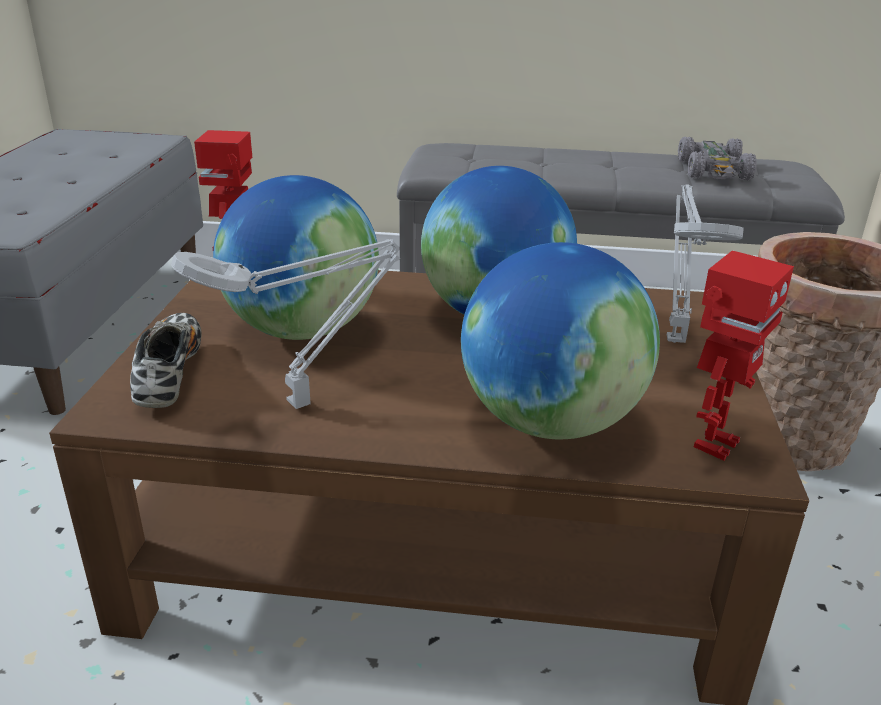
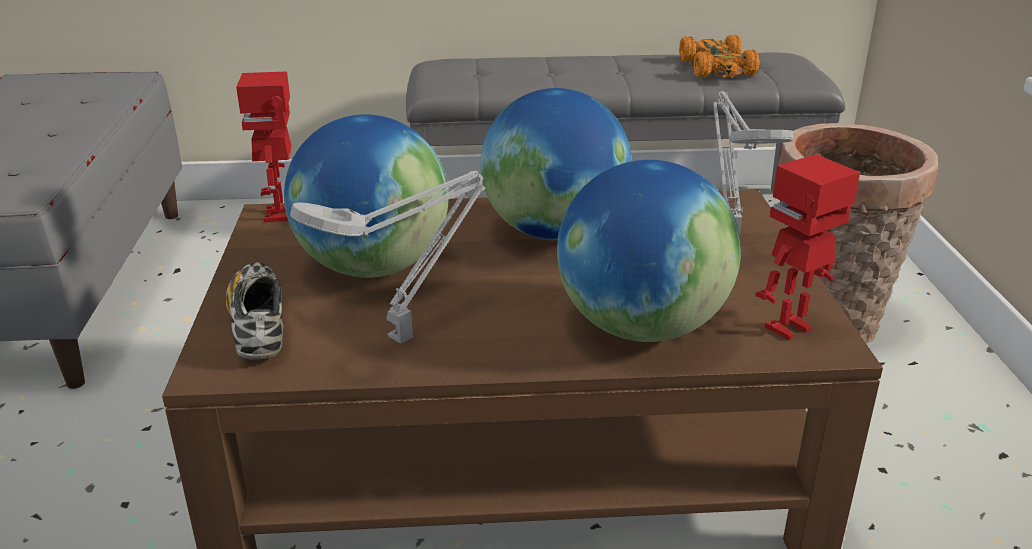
camera: 10 degrees left, 0 degrees up
grey toy car [678,136,757,180] -> orange toy car [679,35,760,78]
toy robot [694,250,794,461] -> toy robot turned 150 degrees counterclockwise [755,154,860,340]

